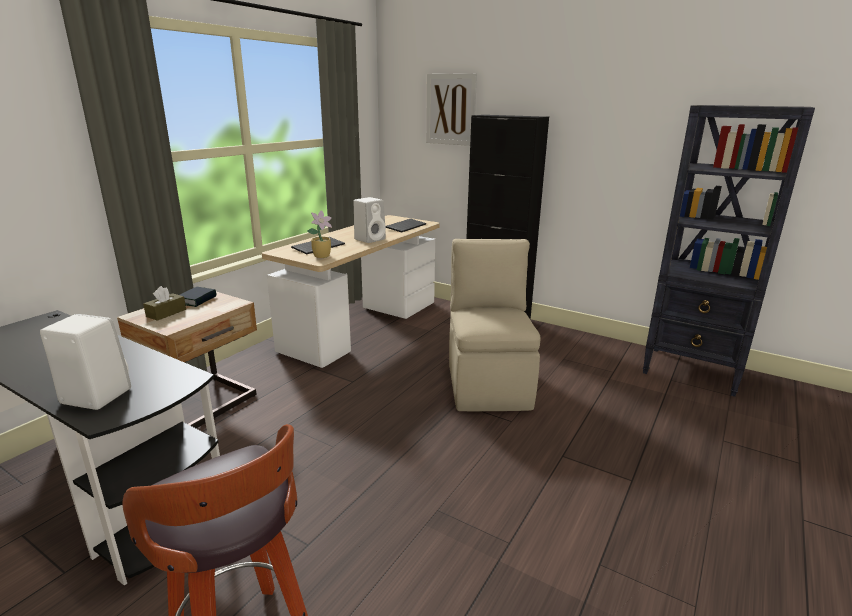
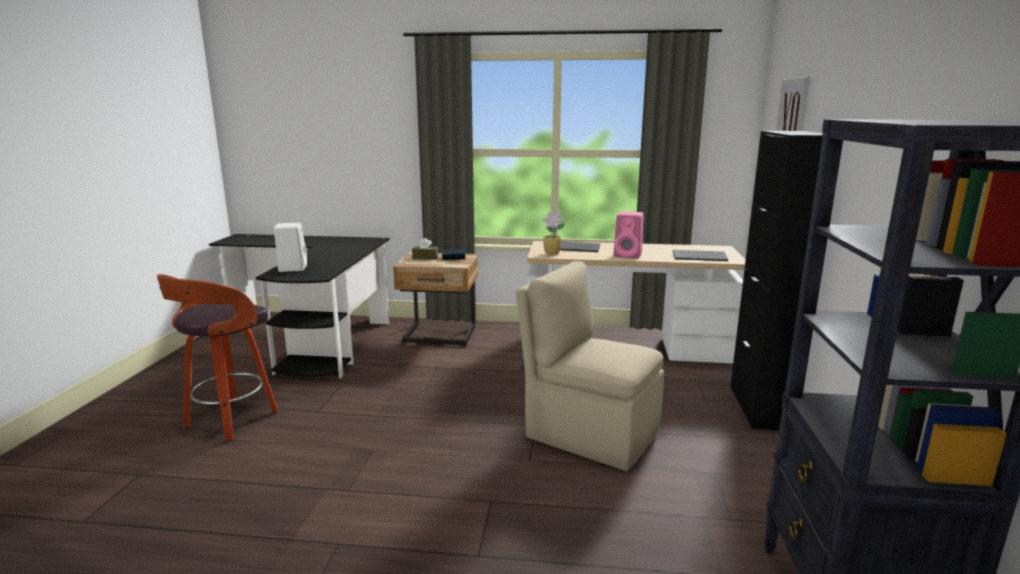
camera: 65 degrees right, 5 degrees down
white speaker [353,197,386,243] -> pink speaker [613,211,644,259]
beige chair [449,239,541,411] -> beige chair turned 120 degrees counterclockwise [516,261,664,471]

